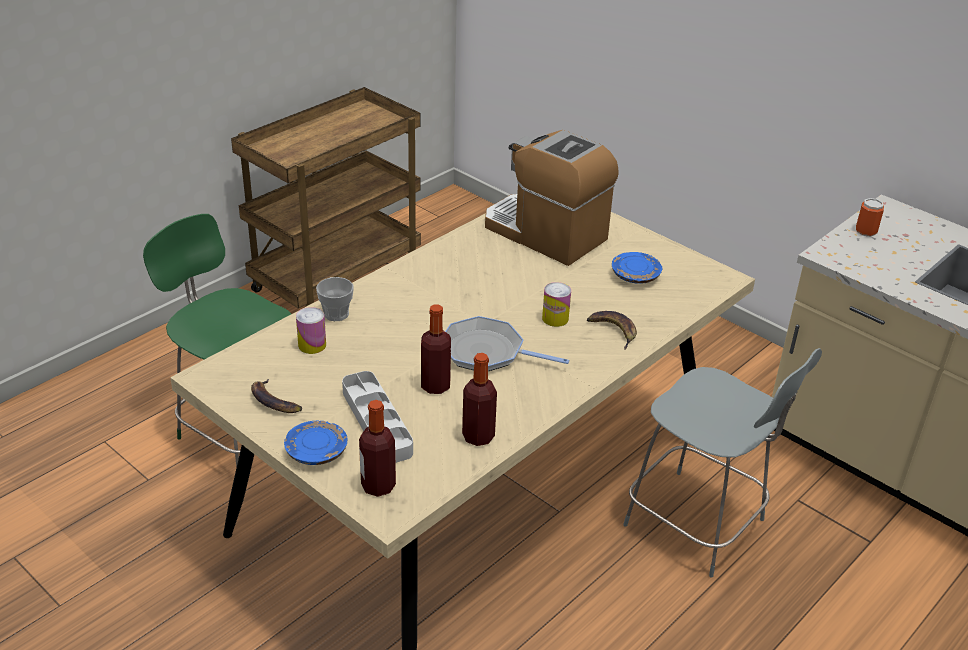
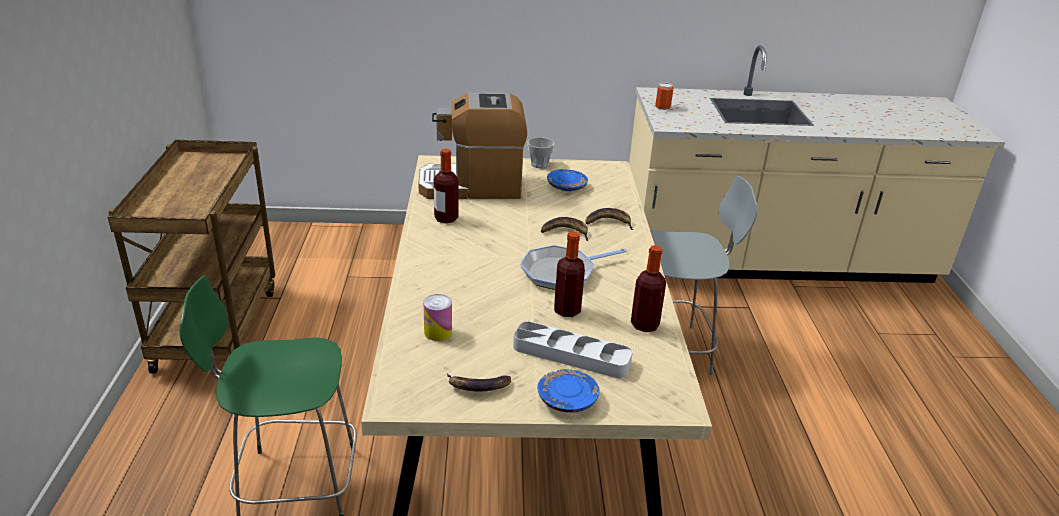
camera: 45 degrees left, 5 degrees down
cup [316,277,354,321] -> cup moved to [528,137,555,168]
bottle [359,400,396,497] -> bottle moved to [434,149,458,223]
can [542,282,571,327] -> banana [541,217,588,241]

